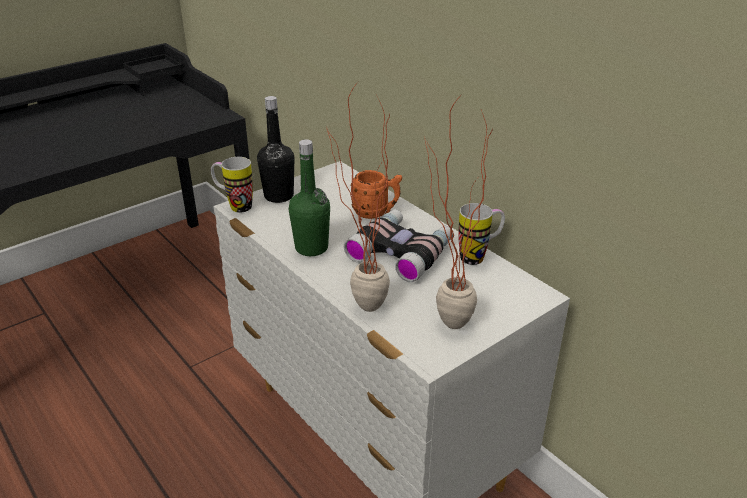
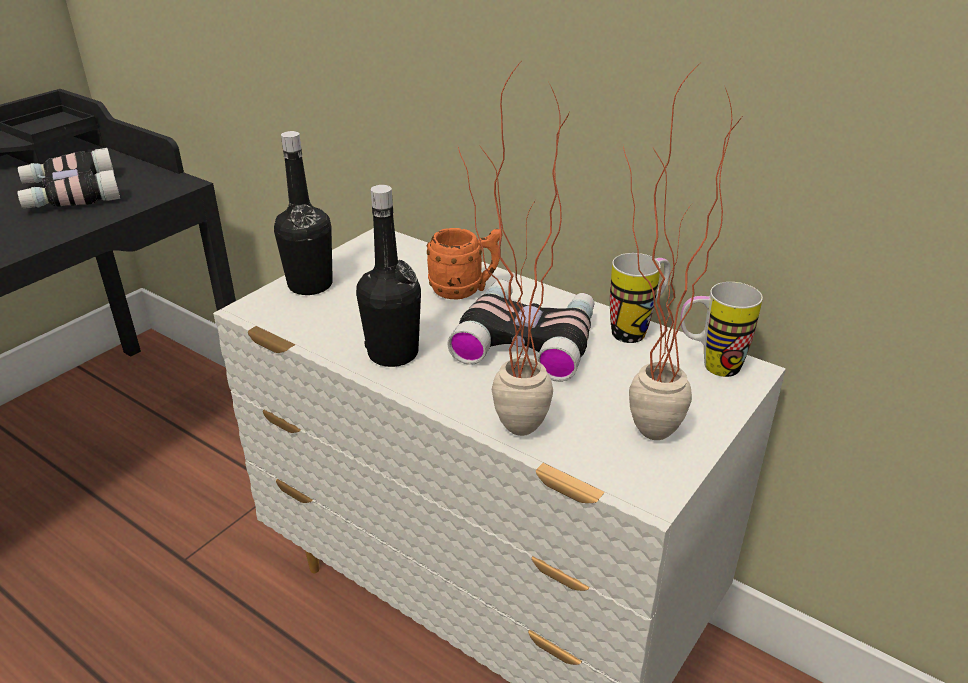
camera: 15 degrees left, 0 degrees up
mug [211,157,253,213] -> mug moved to [681,282,763,377]
green bottle [288,139,330,256] -> black bottle [356,185,421,367]
none -> binoculars [17,148,120,208]

